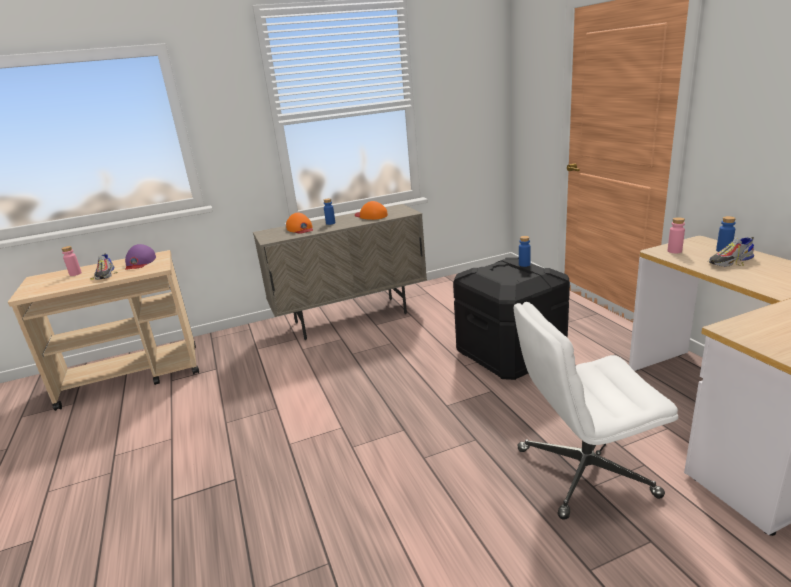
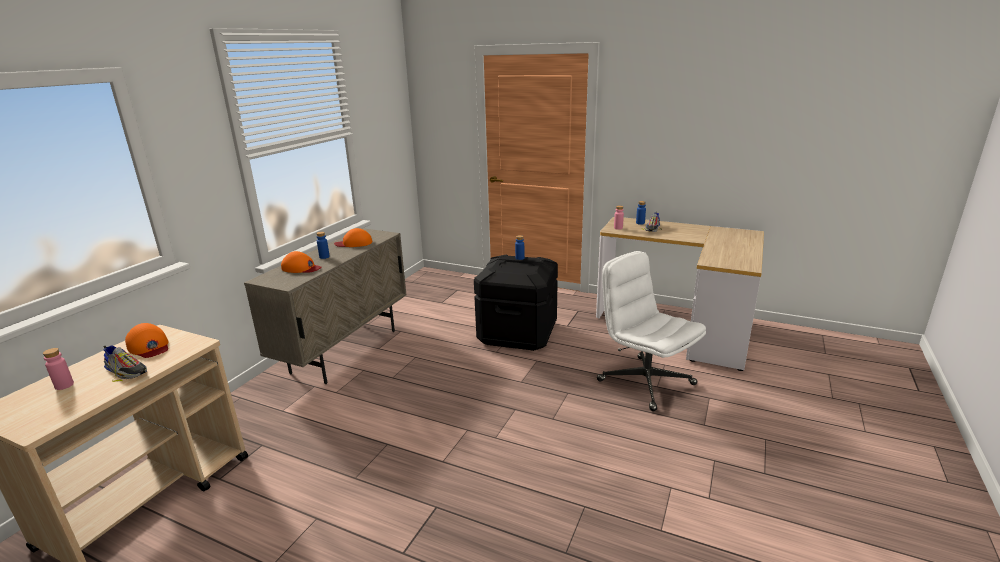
camera: 45 degrees left, 0 degrees up
purple cap [125,244,156,270] -> orange cap [125,323,169,358]
white office chair [514,302,678,520] -> white office chair turned 105 degrees clockwise [597,251,706,411]

